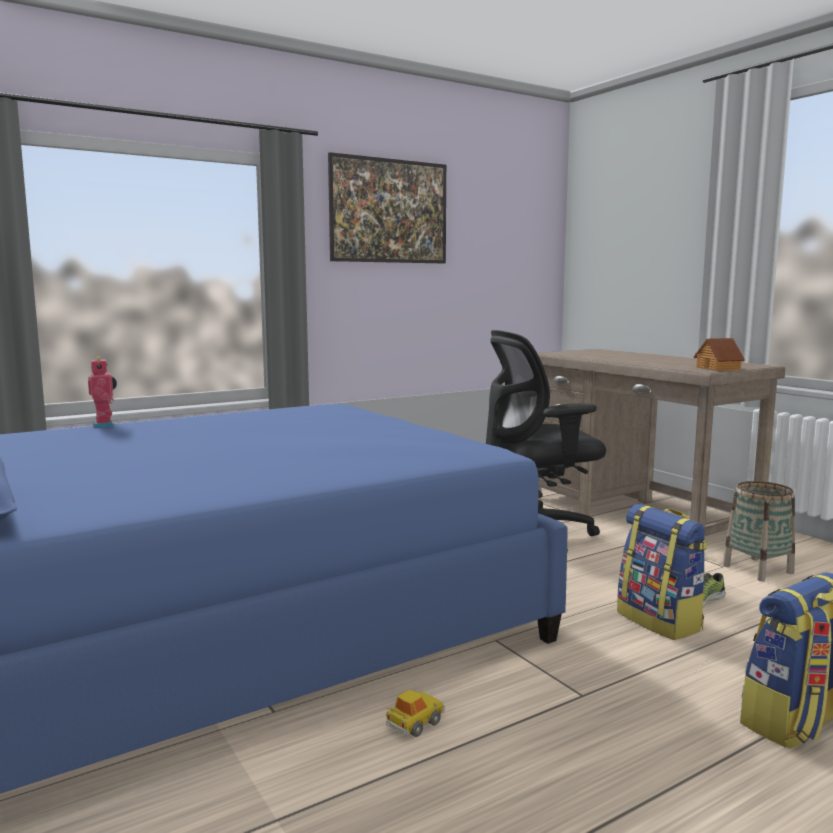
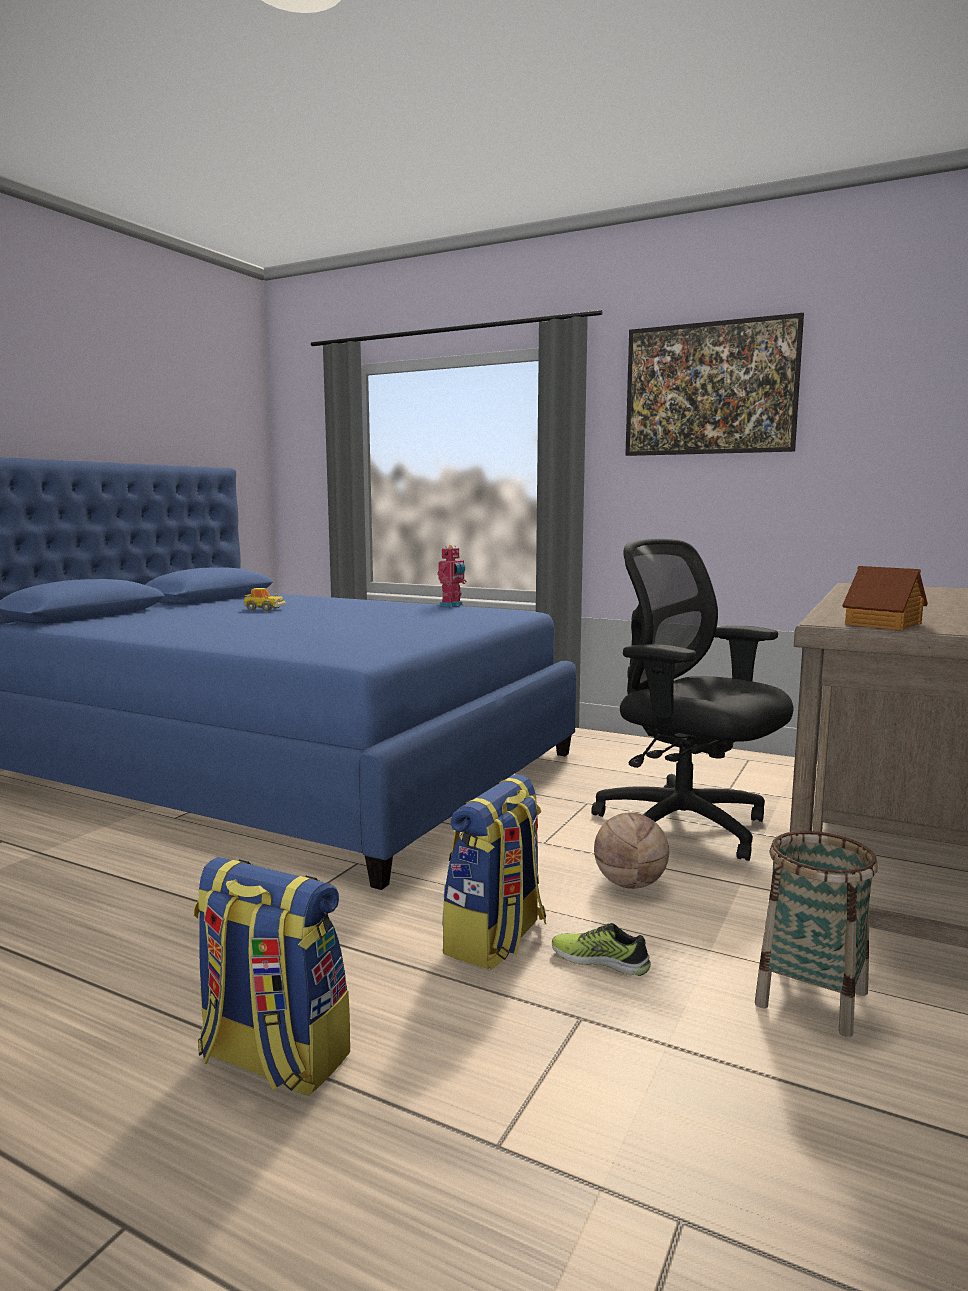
camera: 60 degrees right, 0 degrees up
toy robot [88,357,117,428] -> toy robot moved to [437,545,467,607]
toy car [386,690,445,737] -> toy car moved to [244,588,286,611]
none -> basketball [594,813,669,889]

